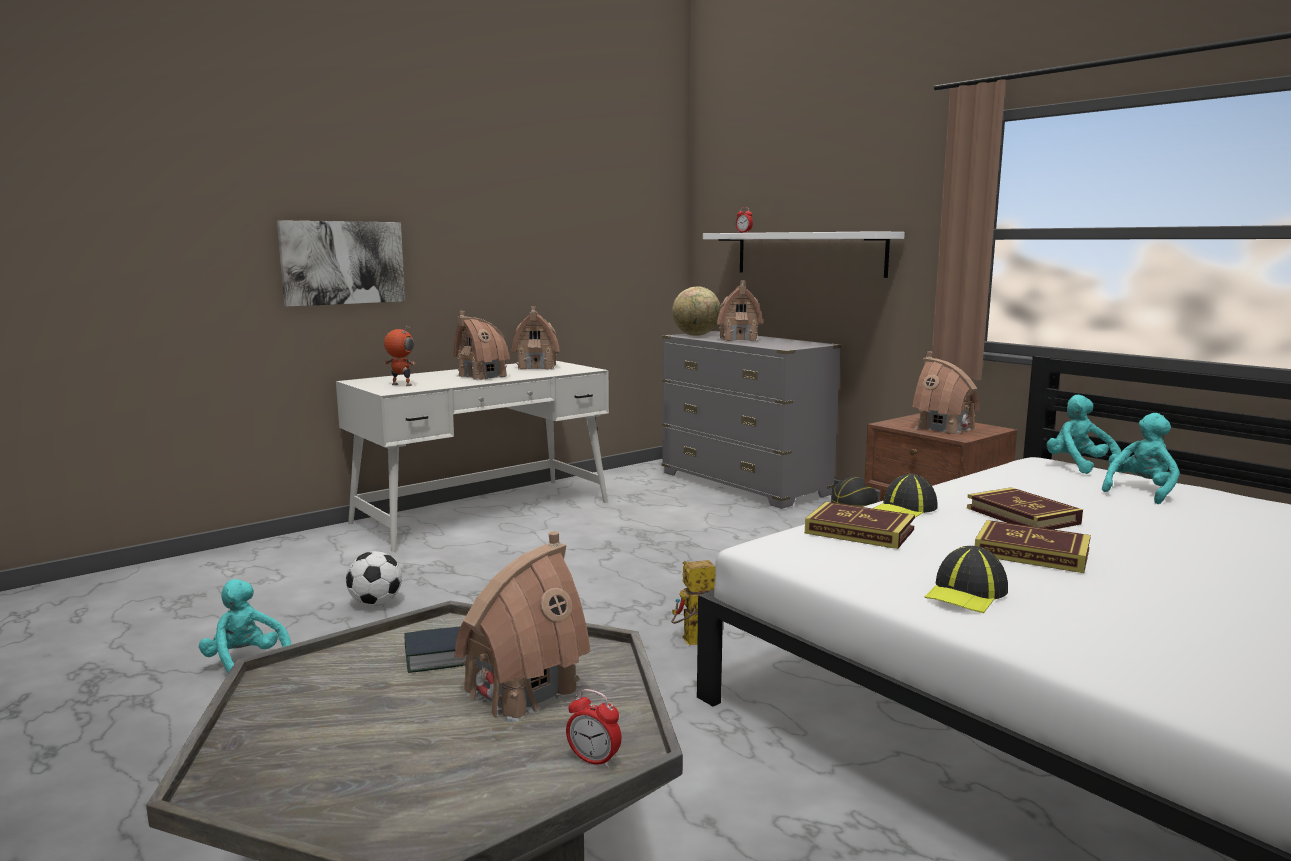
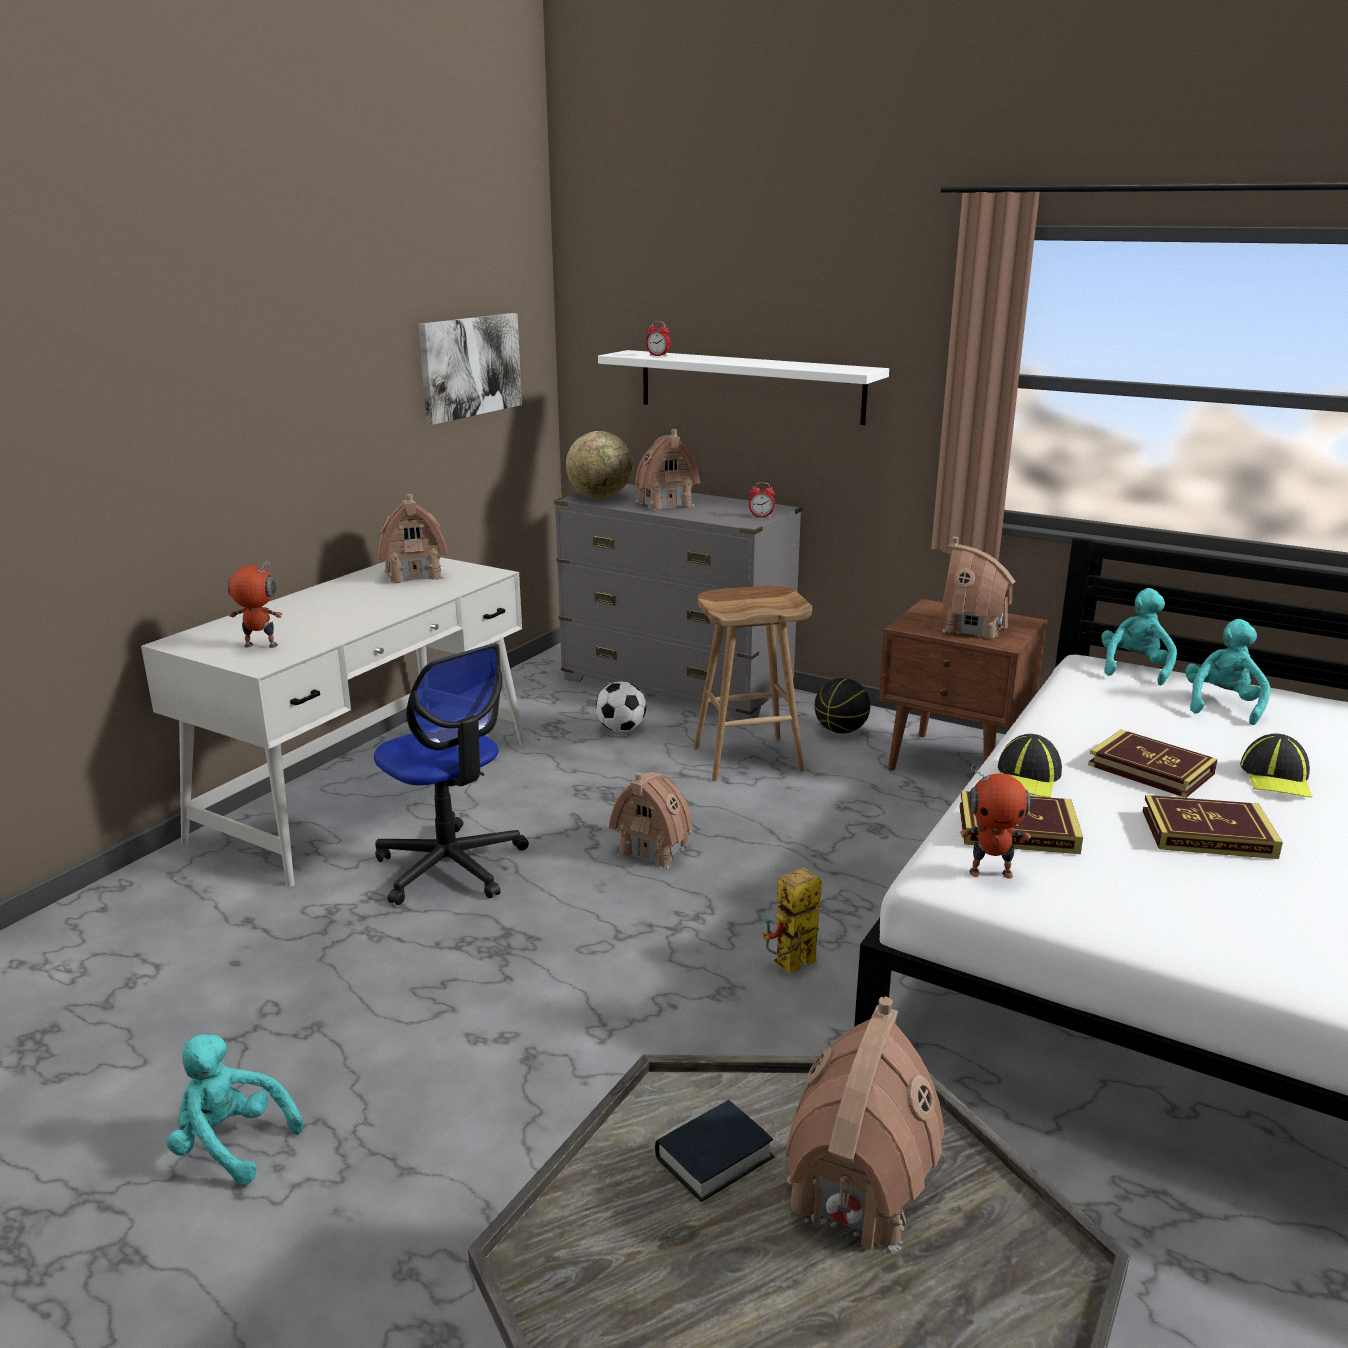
camera: 20 degrees left, 10 degrees up
picture [277,220,405,307] -> picture moved to [418,313,522,425]
football [346,551,402,606] -> football moved to [596,682,646,732]
toy house [453,311,510,381] -> toy house moved to [609,772,692,869]
alarm clock [566,689,622,768] -> alarm clock moved to [749,482,775,518]
cap [924,546,1008,613] -> cap moved to [1240,733,1312,797]
turquoise plush toy [1047,395,1124,474] -> turquoise plush toy turned 60 degrees clockwise [1101,588,1177,685]
none -> office chair [374,643,529,905]
none -> brown stool [694,586,812,781]
none -> toy robot [960,764,1031,879]

